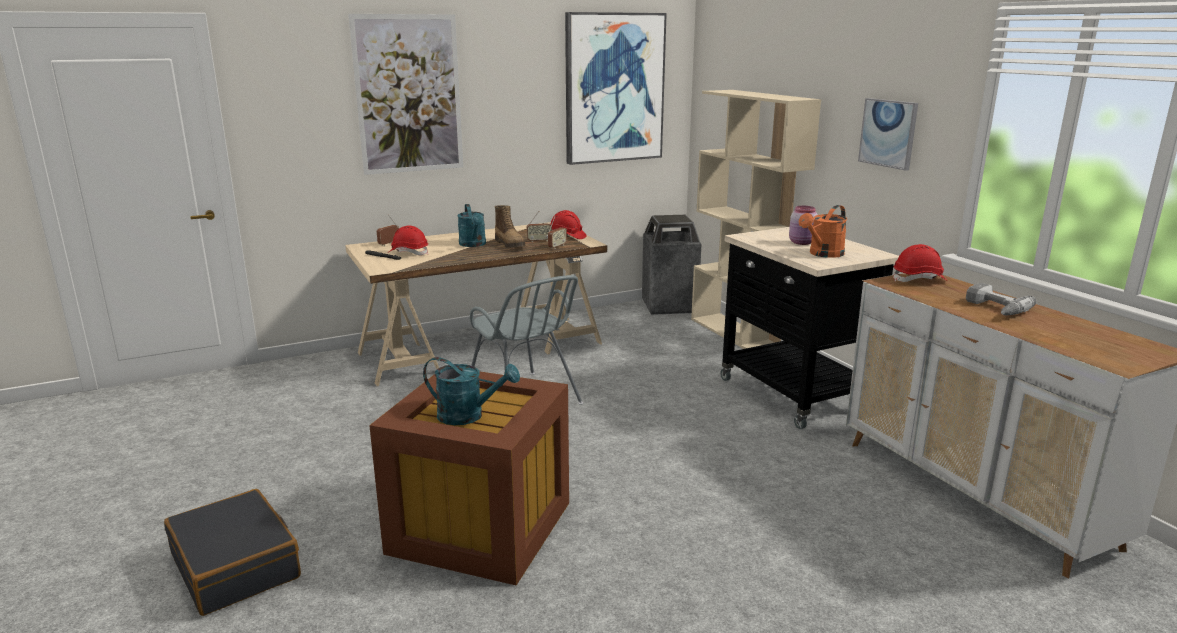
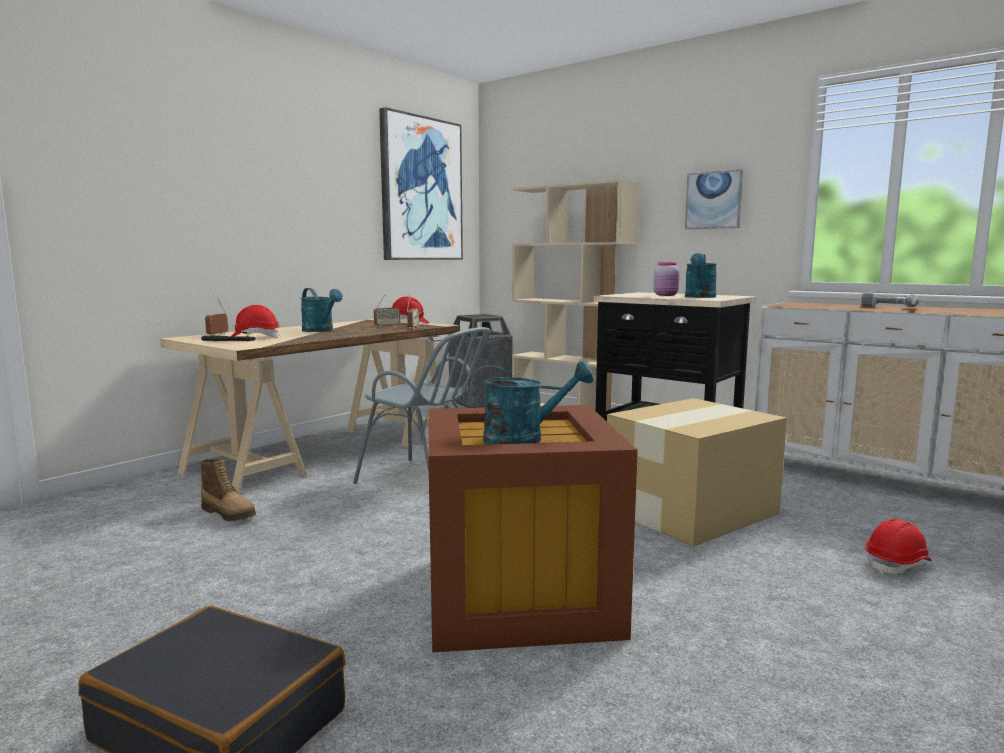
camera: 25 degrees left, 10 degrees down
picture [348,14,463,175] -> none
boot [495,205,526,248] -> boot moved to [199,458,256,521]
orange watering can [799,205,847,258] -> turquoise watering can [685,253,717,298]
red hard hat [893,244,948,282] -> red hard hat moved to [865,519,932,574]
none -> cardboard box [607,398,787,547]

